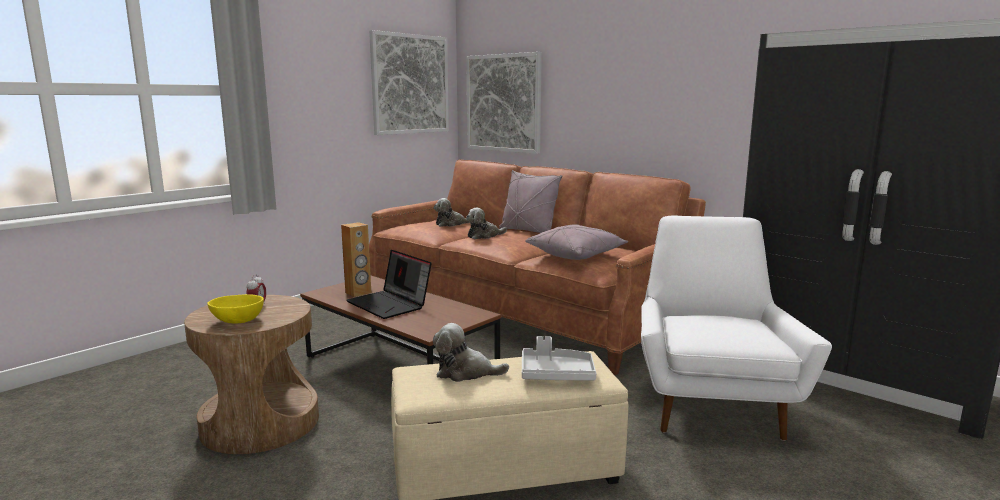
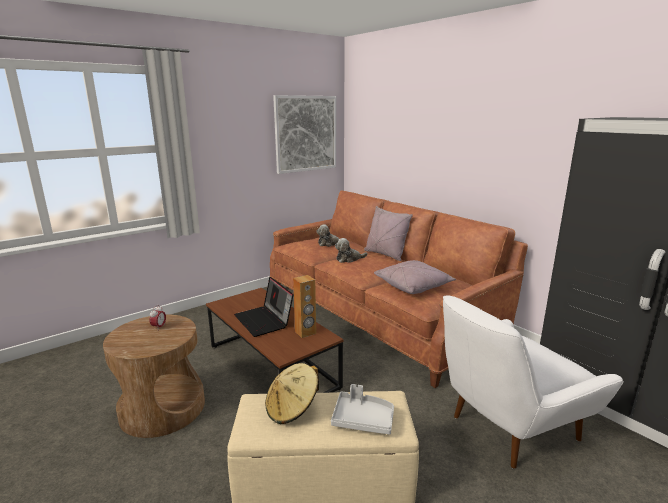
camera: 10 degrees right, 5 degrees up
yellow bowl [207,294,264,323] -> none
brown speaker [341,222,371,297] -> brown speaker moved to [293,275,316,338]
plush toy [433,323,509,382] -> beige hat [265,363,319,424]
picture [466,52,542,154] -> none
white armchair [641,216,832,441] -> white armchair turned 135 degrees counterclockwise [443,295,624,469]

